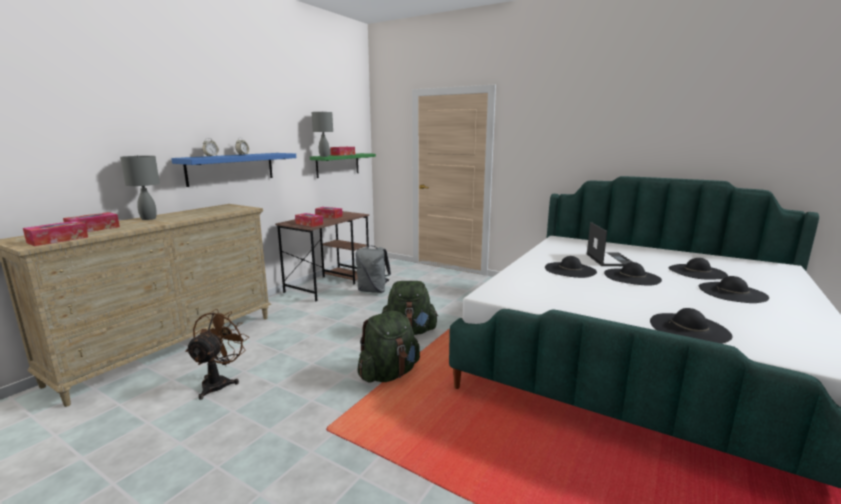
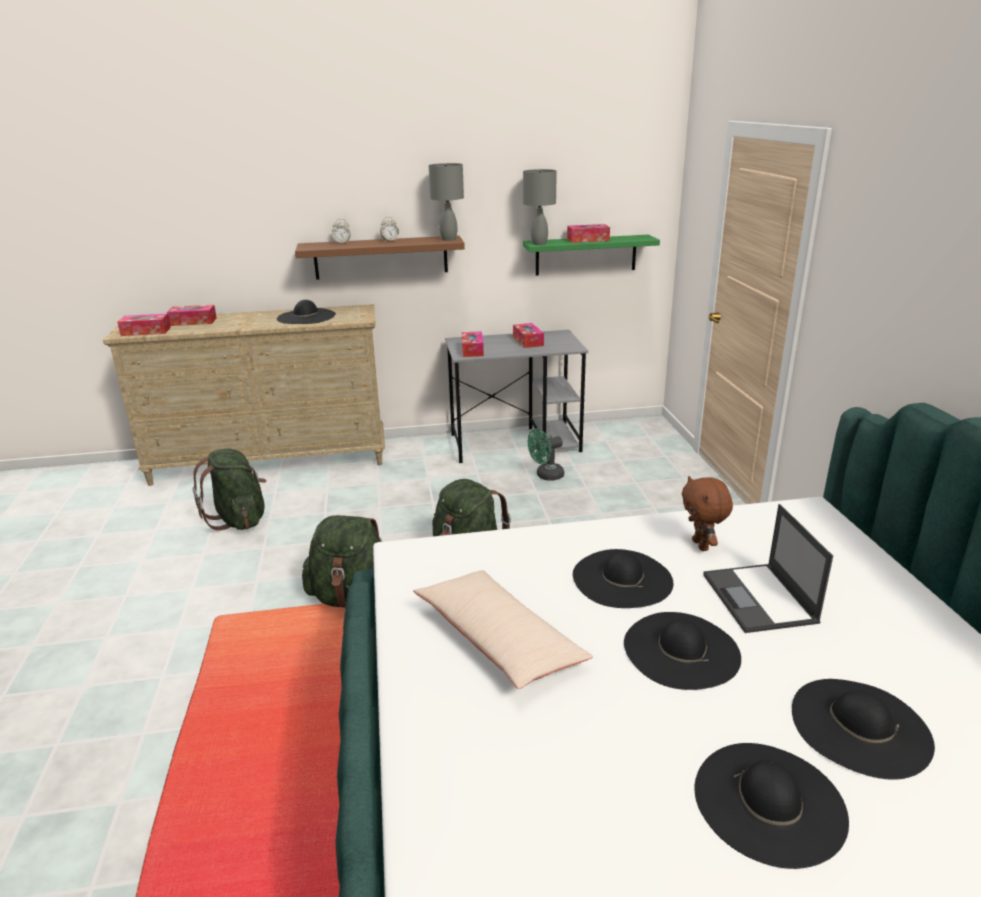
camera: 50 degrees right, 10 degrees up
grey table lamp [120,155,160,220] -> grey table lamp moved to [429,163,464,241]
blue shelf [171,153,296,187] -> brown shelf [295,235,465,280]
brown fan [185,309,249,400] -> green backpack [192,449,266,531]
brown desk [275,211,369,302] -> grey desk [445,330,588,463]
grey backpack [355,246,391,293] -> green fan [528,429,564,481]
laptop [586,222,633,266] -> laptop turned 120 degrees clockwise [703,504,833,633]
black hat [650,308,732,344] -> black hat moved to [277,300,336,324]
none -> beige pillow [413,570,593,689]
none -> brown plush toy [682,476,733,551]

